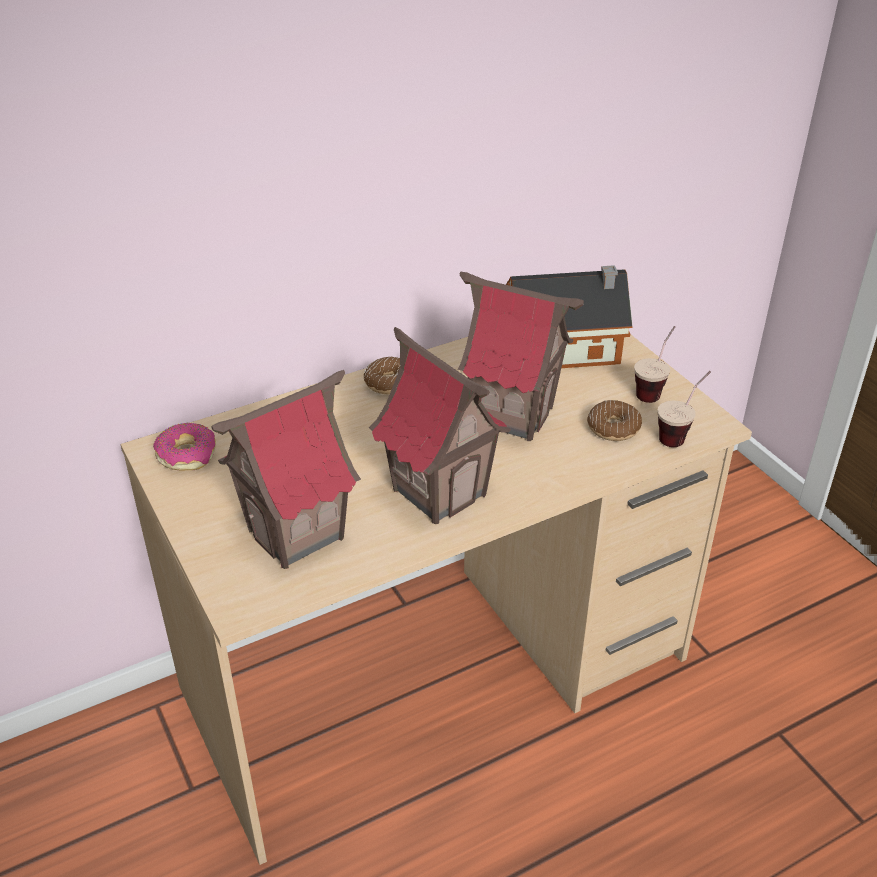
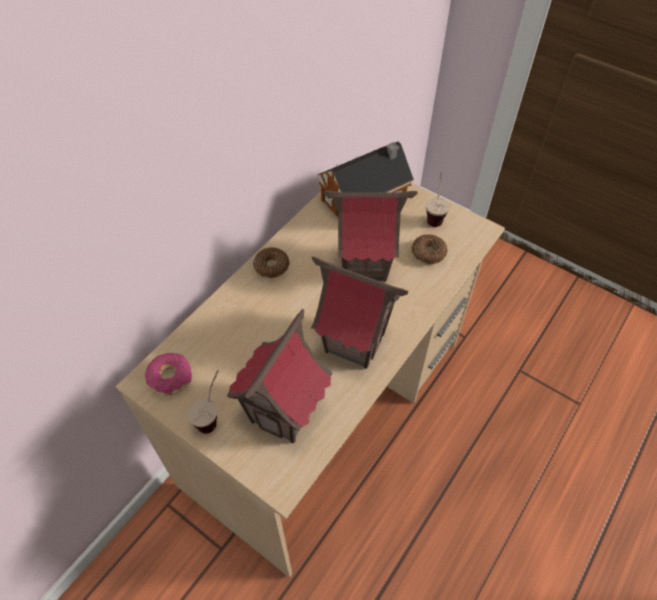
camera: 25 degrees left, 15 degrees up
cup [658,371,711,447] -> cup moved to [187,370,219,434]

